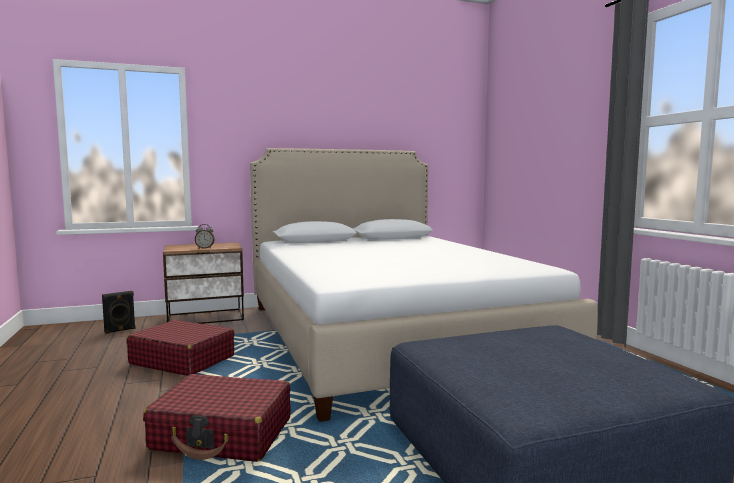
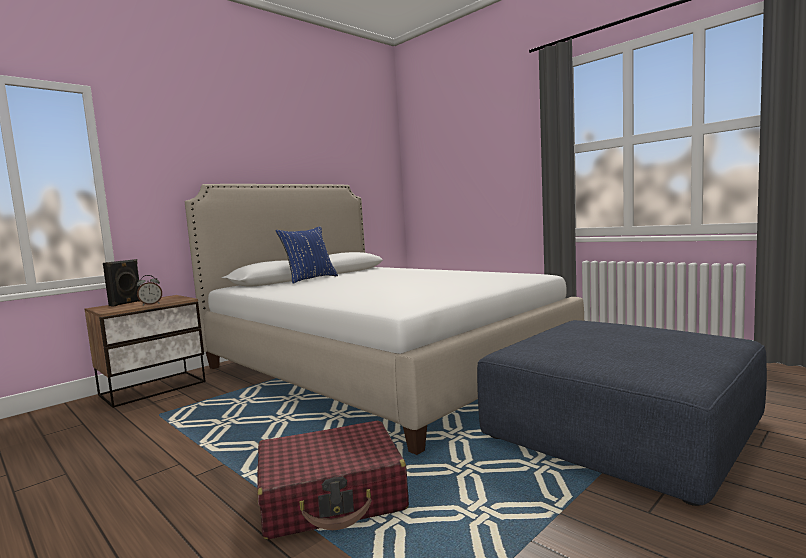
camera: 25 degrees left, 0 degrees up
black speaker [102,291,136,334] -> black speaker moved to [103,259,140,307]
red suitcase [126,320,235,376] -> none
none -> blue pillow [276,226,338,284]

